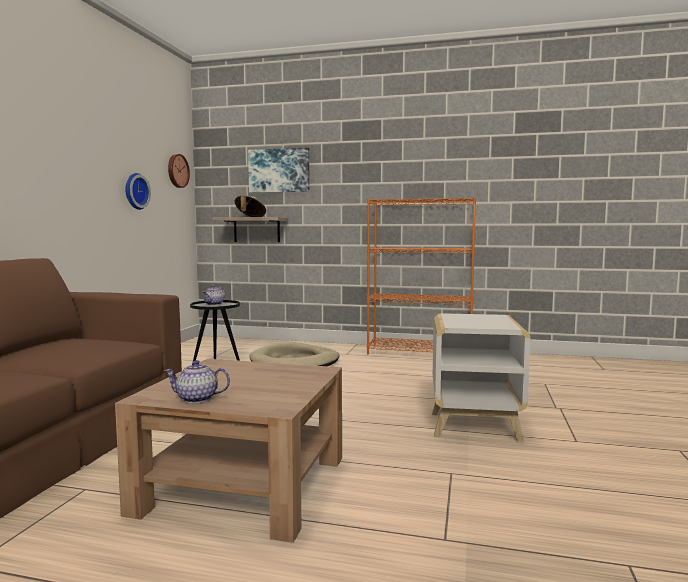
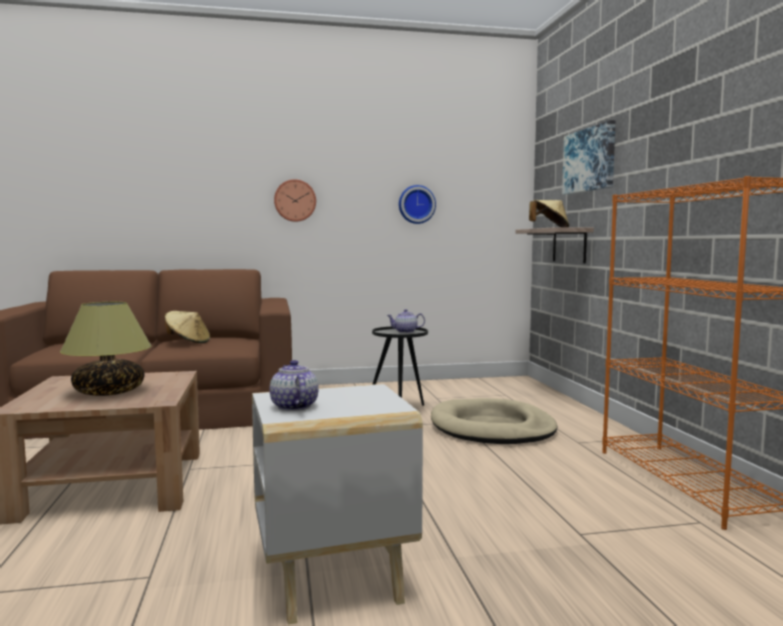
camera: 65 degrees right, 0 degrees up
teapot [164,360,230,403] -> teapot moved to [270,360,319,411]
wall clock [168,154,190,188] -> wall clock moved to [274,179,316,222]
none -> table lamp [60,302,152,396]
none -> beige hat [165,311,210,343]

